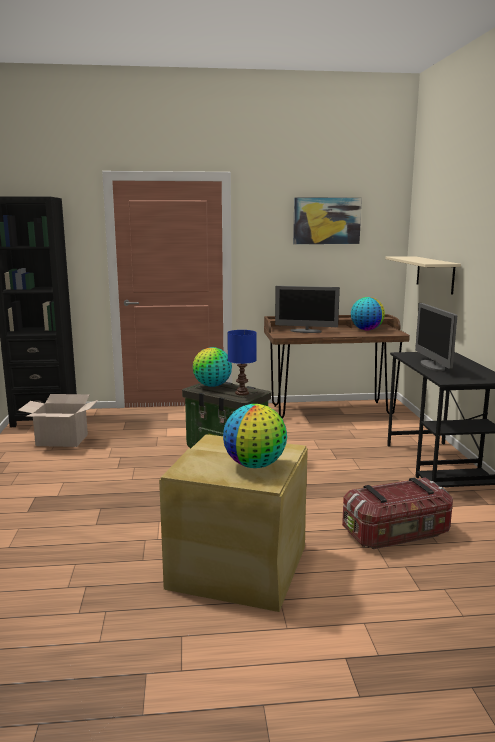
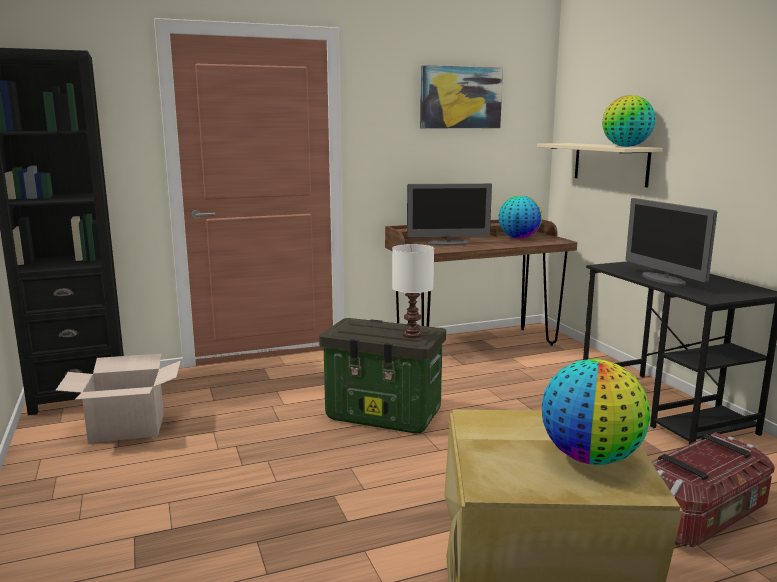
camera: 15 degrees left, 0 degrees up
globe [193,347,232,387] -> globe moved to [602,95,655,147]
blue table lamp [227,330,257,396] -> white table lamp [392,244,434,338]

